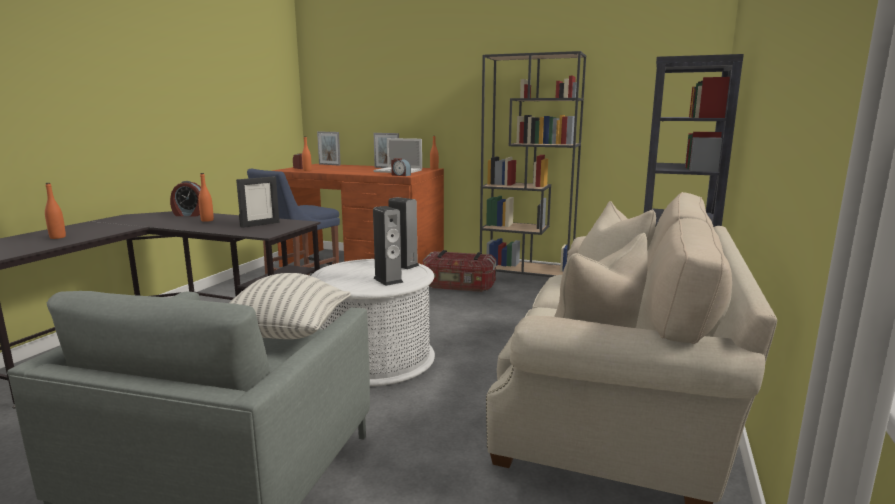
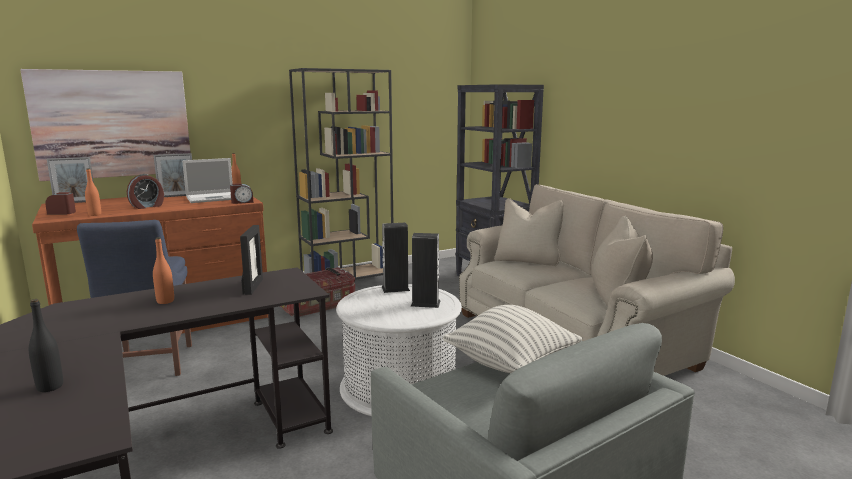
camera: 50 degrees left, 0 degrees up
orange bottle [45,183,66,239] -> black bottle [29,299,63,392]
alarm clock [170,181,201,217] -> alarm clock moved to [127,174,164,209]
none -> picture [20,69,191,181]

